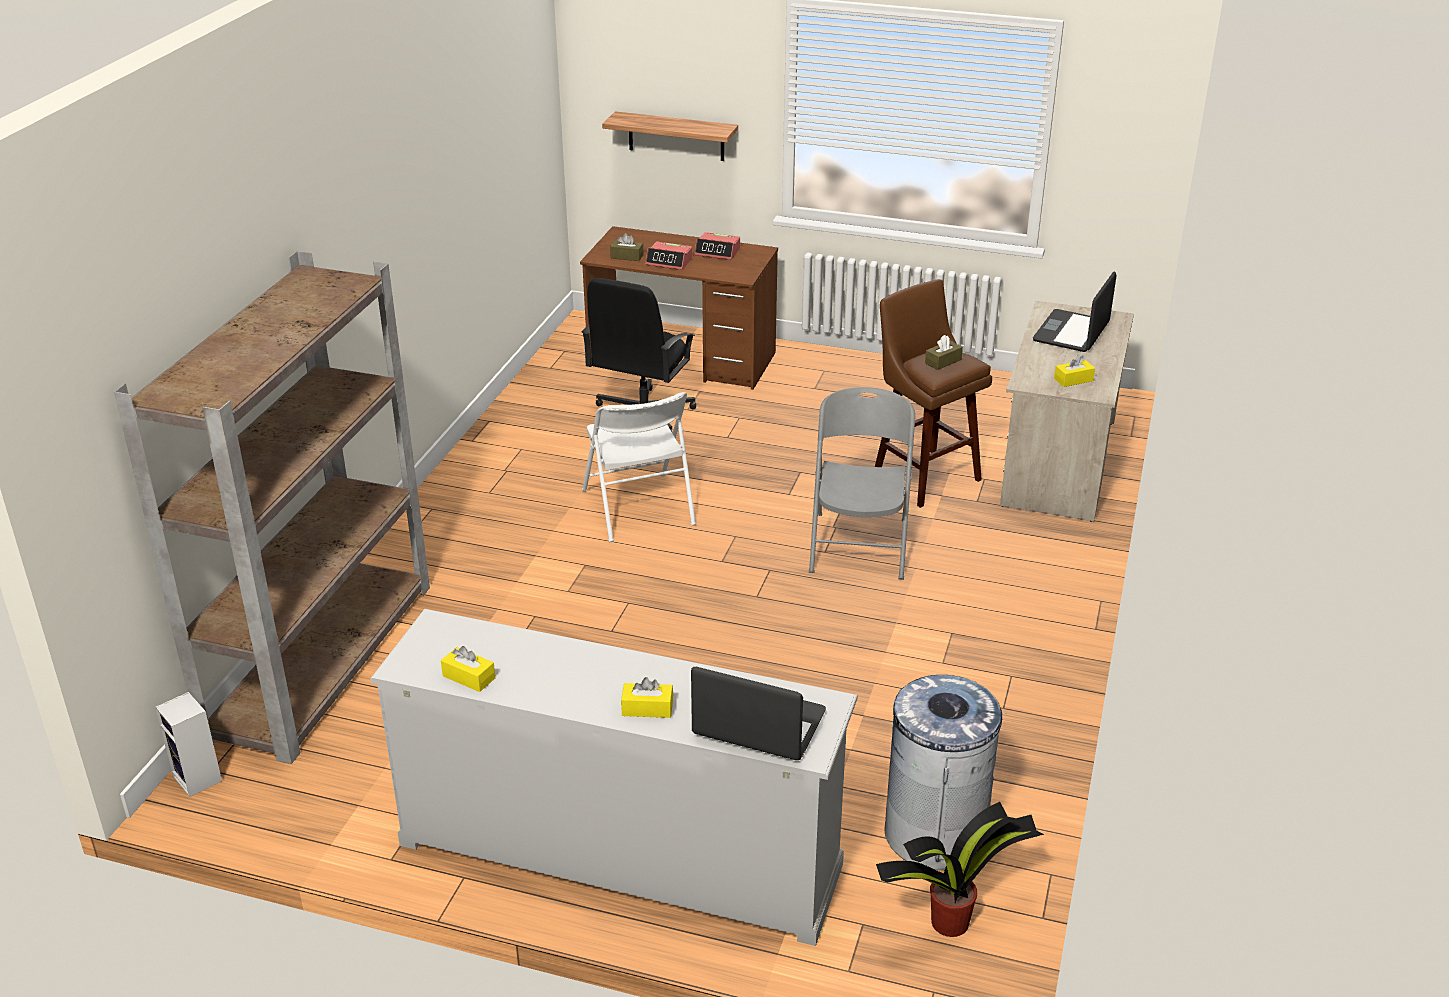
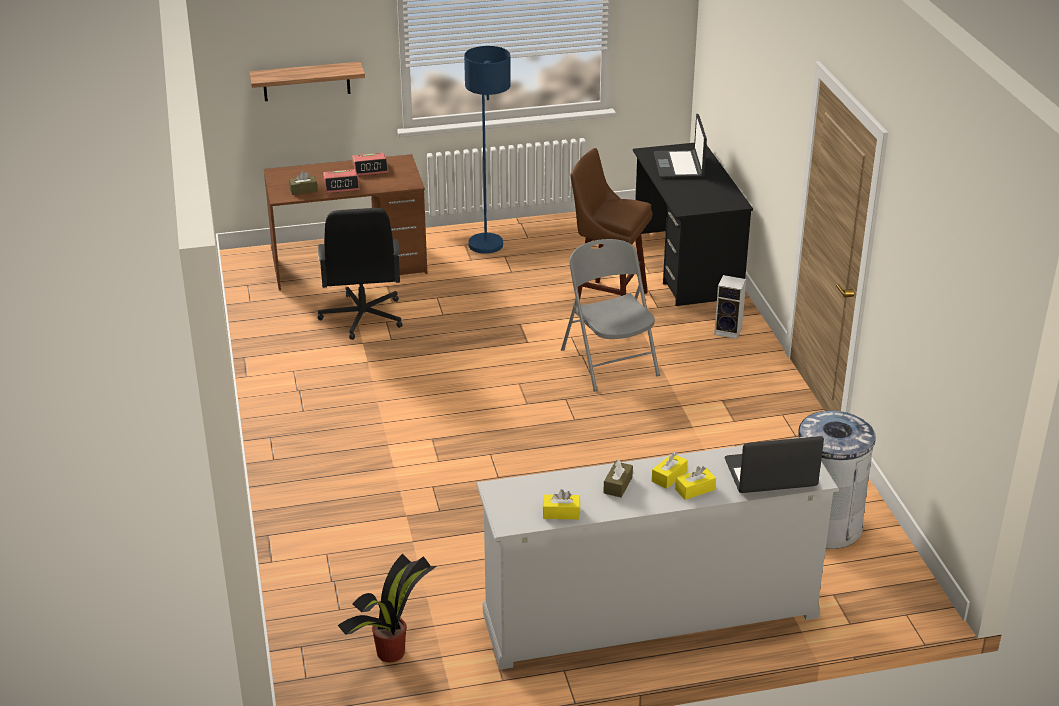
camera: 30 degrees left, 0 degrees up
brown bookcase [114,251,430,764] -> none
speaker [155,692,222,797] -> speaker moved to [714,275,746,339]
white chair [582,392,696,543] -> none
potted plant [876,802,1044,937] -> potted plant moved to [338,554,437,662]
brown tissue box [925,335,963,370] -> brown tissue box moved to [603,460,633,498]
beige desk [1000,301,1134,522] -> black desk [633,143,753,306]
yellow tissue box [1054,354,1095,387] -> yellow tissue box moved to [652,452,688,489]
none -> blue floor lamp [464,46,511,254]

